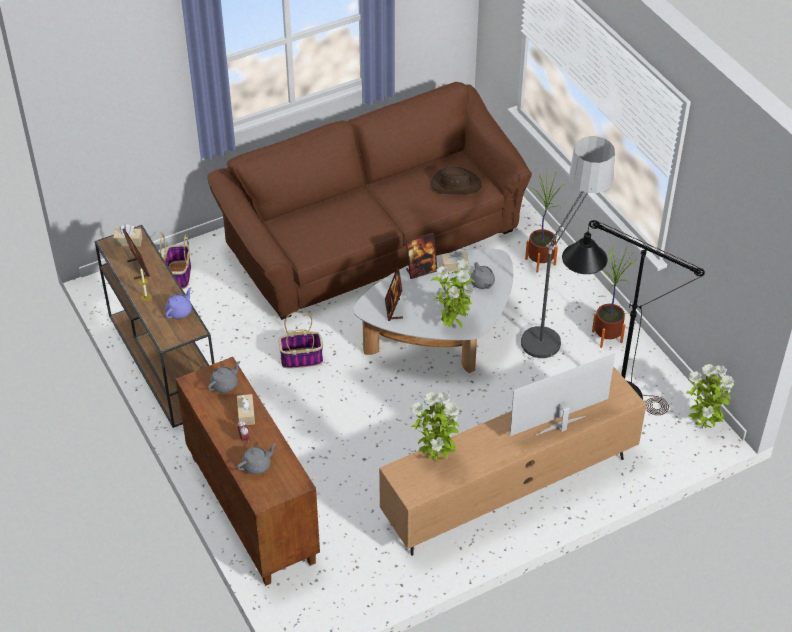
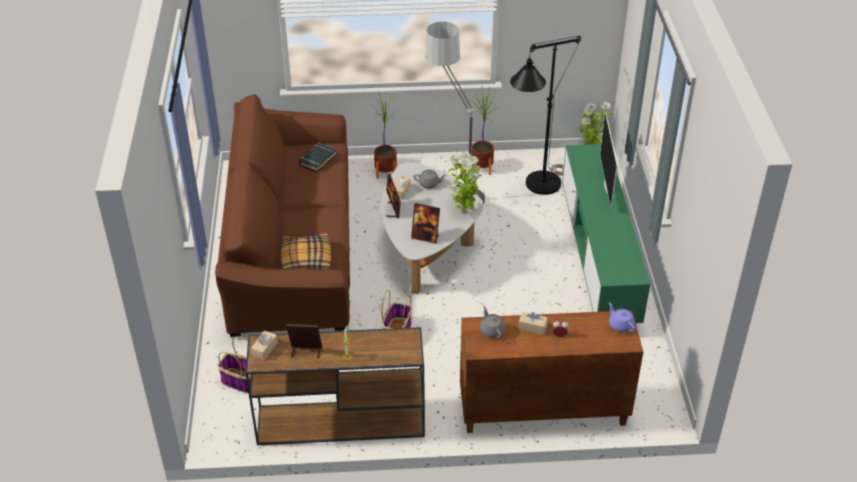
camera: 65 degrees left, 5 degrees down
purple teapot [165,287,192,319] -> purple teapot moved to [608,302,636,332]
grey teapot [237,443,276,474] -> none
brown tv stand [379,367,647,556] -> green tv stand [562,144,650,323]
potted plant [411,392,460,461] -> none
brown hat [431,167,482,195] -> black book [299,142,337,172]
none -> pillow [281,233,331,269]

